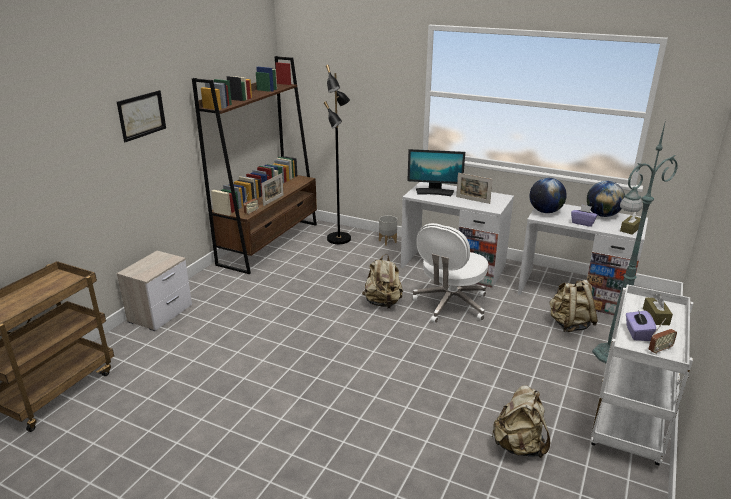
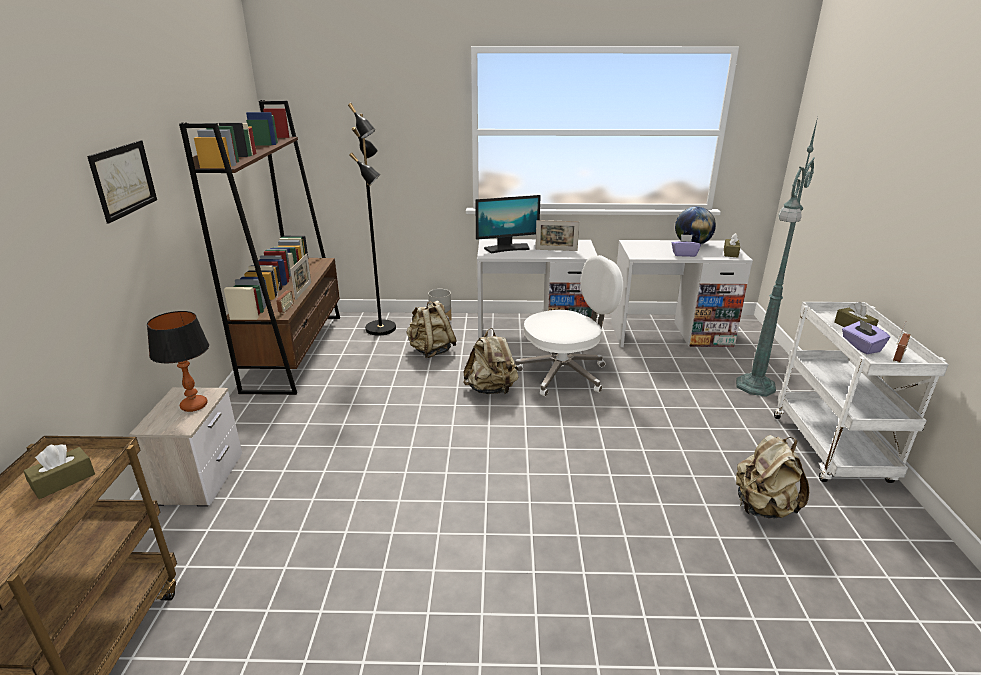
camera: 25 degrees left, 0 degrees up
white office chair [412,223,488,323] -> white office chair turned 120 degrees counterclockwise [515,255,623,397]
globe [530,178,567,213] -> none
beige backpack [550,280,598,332] -> beige backpack moved to [406,301,457,358]
none -> brown tissue box [24,444,95,499]
none -> table lamp [147,311,209,412]

